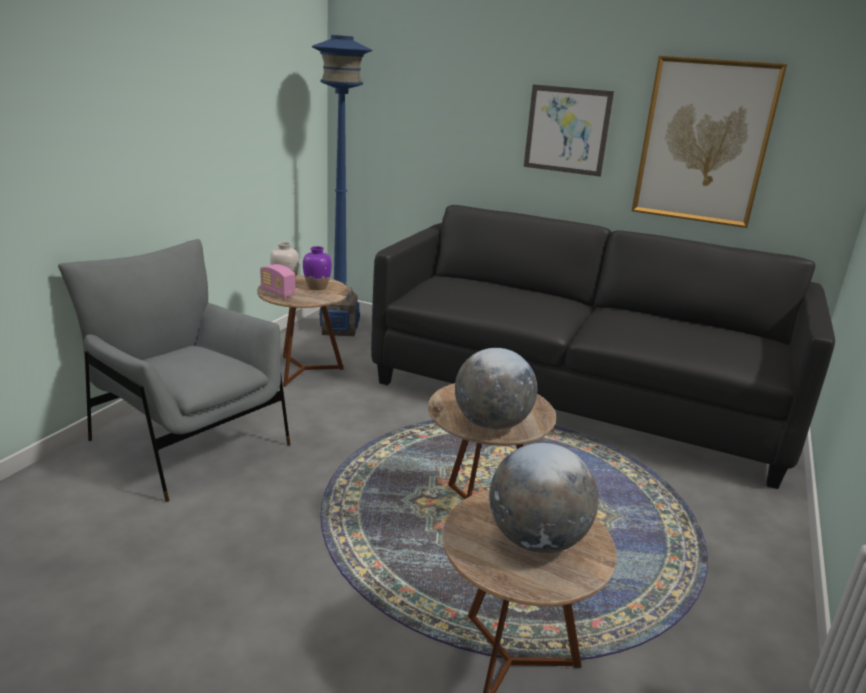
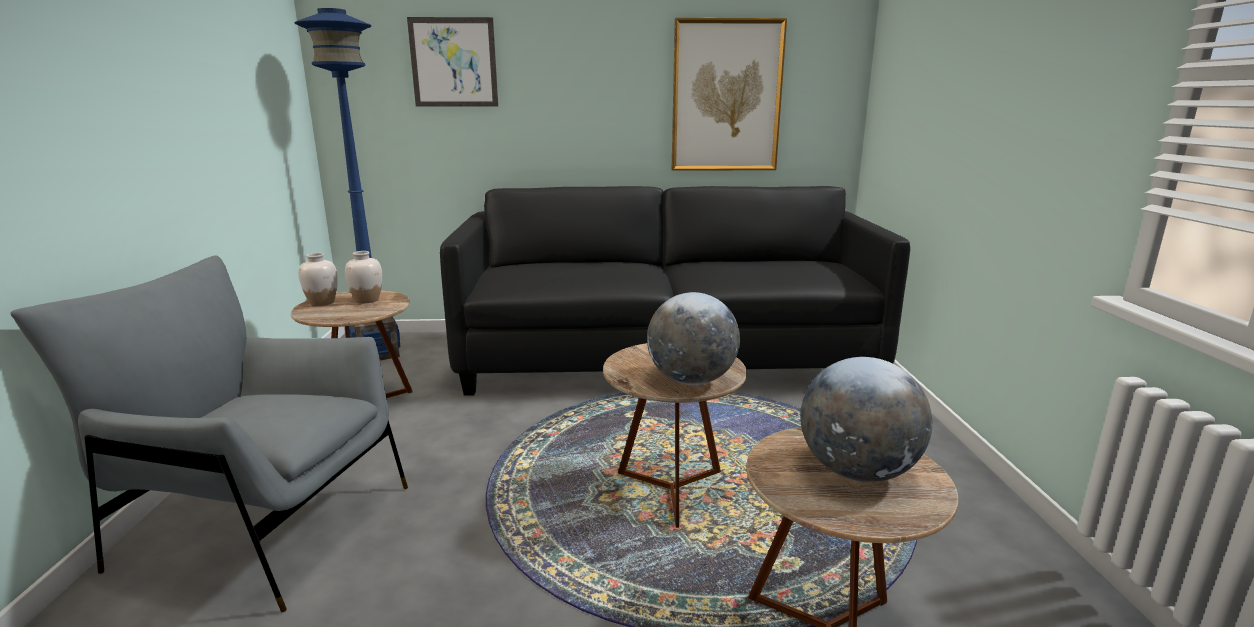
camera: 25 degrees left, 5 degrees down
radio [260,264,296,298] -> none
purple vase [303,246,332,290] -> white vase [345,251,382,303]
picture [524,84,614,177] -> picture moved to [407,17,498,106]

